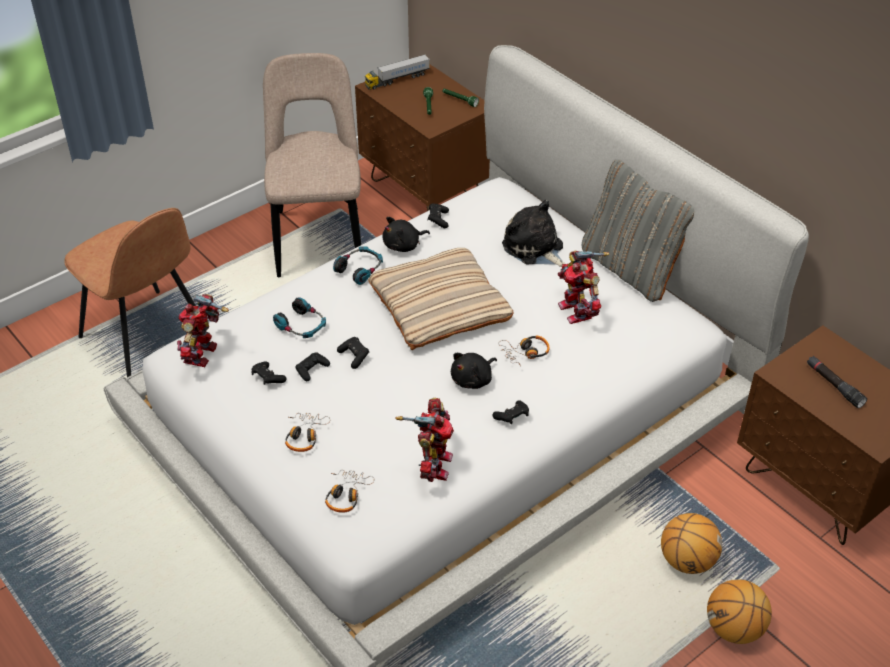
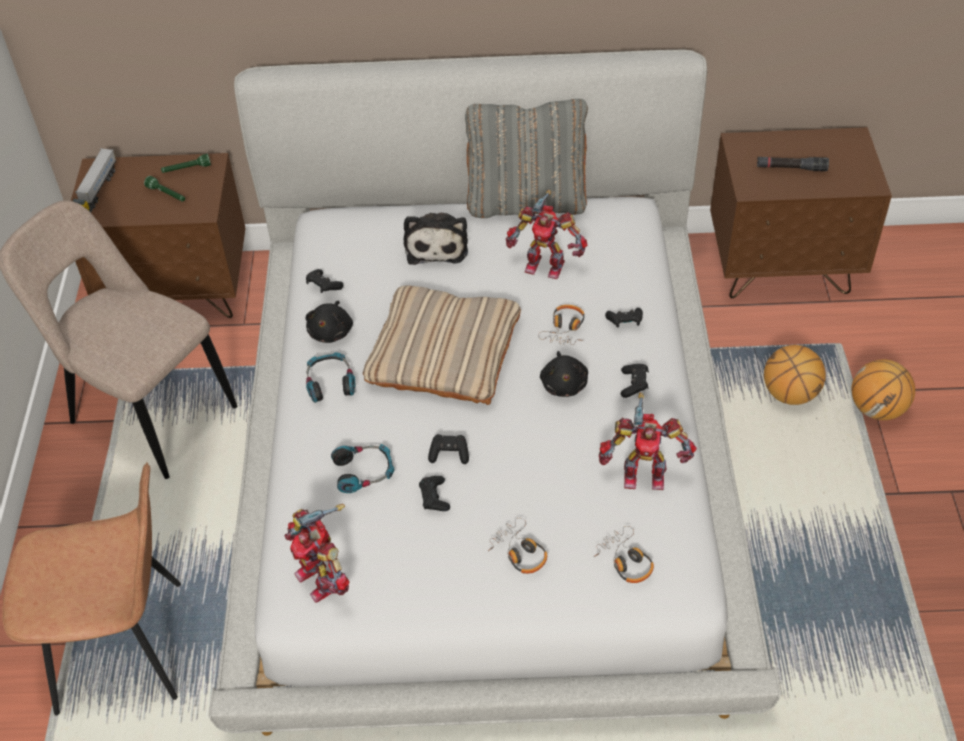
camera: 50 degrees left, 5 degrees up
black game controller [252,361,286,385] -> black game controller moved to [605,308,643,328]
toy robot [396,398,454,482] -> toy robot turned 135 degrees clockwise [599,392,697,490]
plush toy [502,200,565,267] -> plush toy turned 90 degrees counterclockwise [404,213,468,265]

